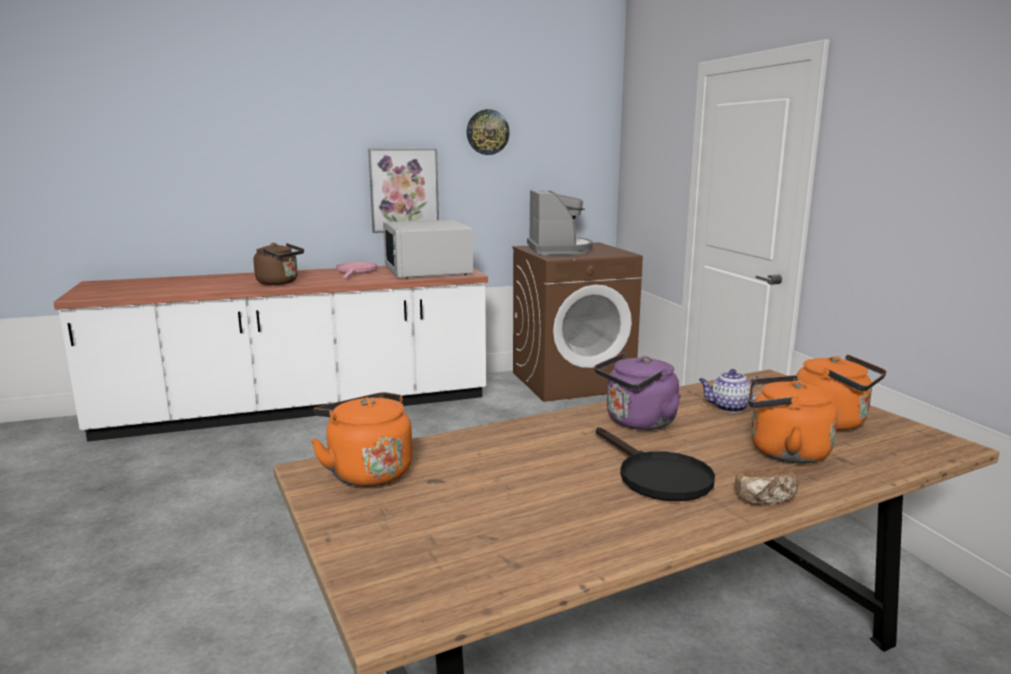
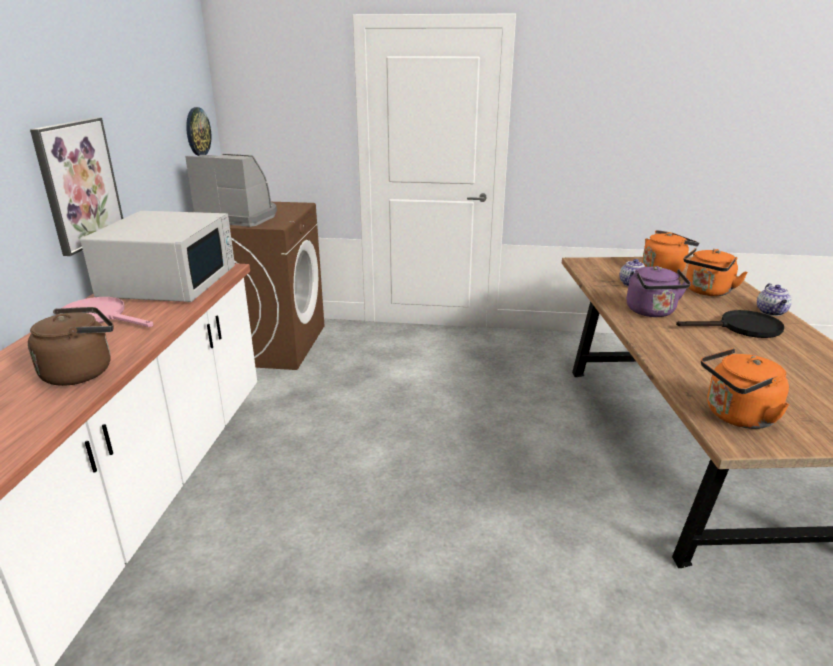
camera: 65 degrees left, 10 degrees up
white microwave [383,220,473,279] -> white microwave turned 90 degrees counterclockwise [80,211,235,302]
wall clock [467,109,510,155] -> wall clock moved to [186,107,211,156]
bread [734,468,798,505] -> teapot [757,283,792,316]

